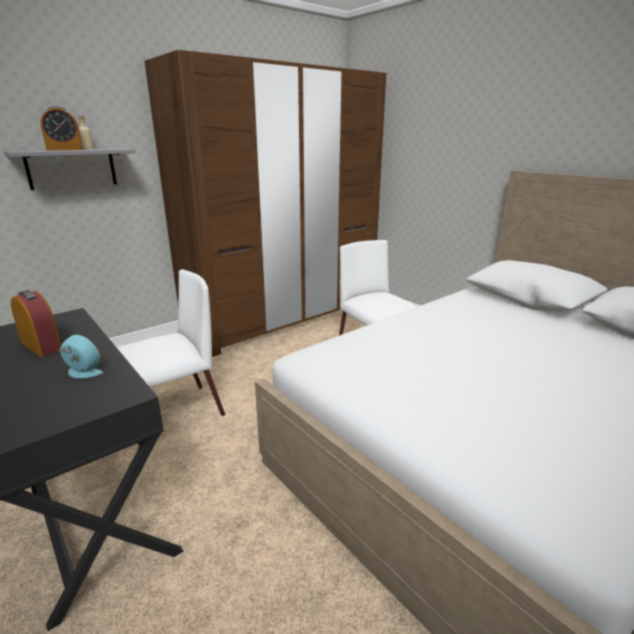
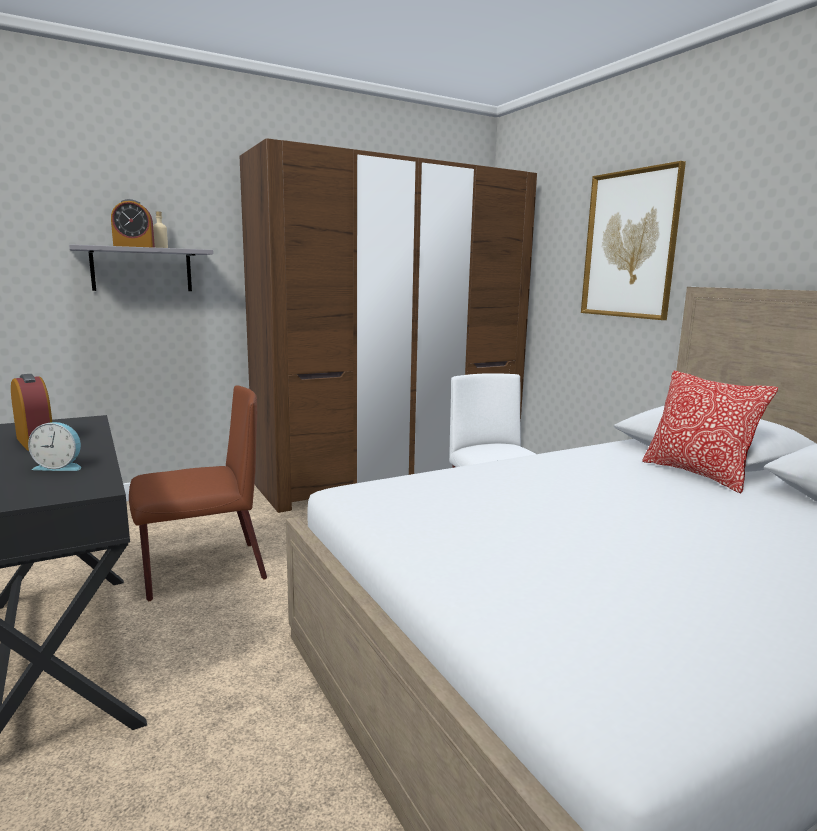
camera: 10 degrees right, 10 degrees down
alarm clock [59,335,103,378] -> alarm clock turned 150 degrees clockwise [28,422,81,471]
white chair [117,269,225,447] -> brown chair [129,385,267,601]
none -> picture [581,161,686,320]
none -> pillow [642,371,778,493]

